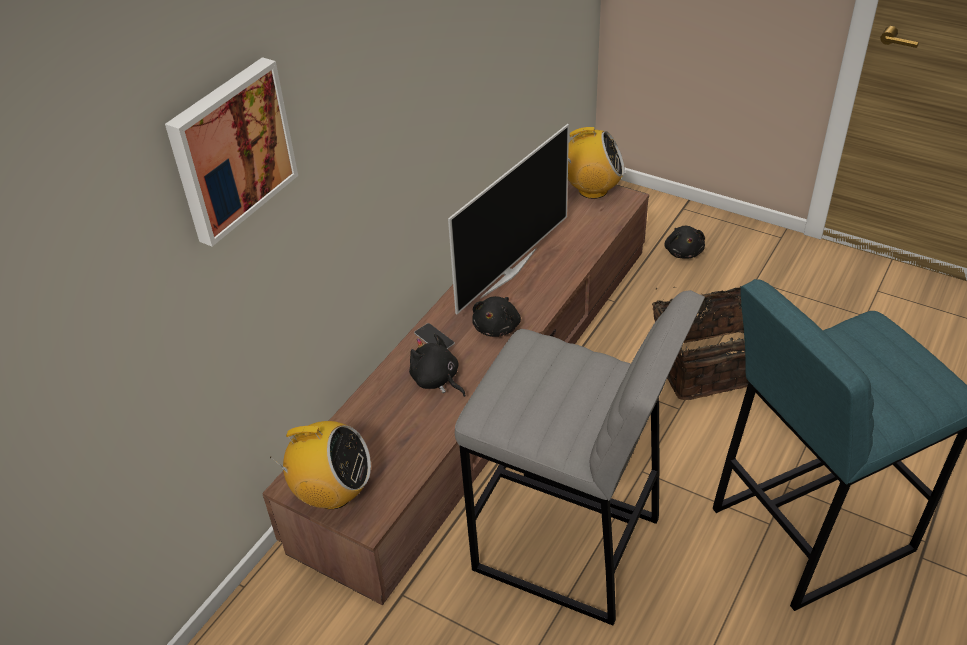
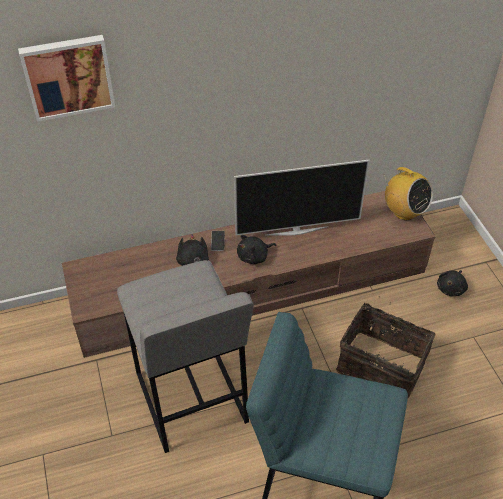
camera: 40 degrees right, 5 degrees up
radio [270,421,371,510] -> none

